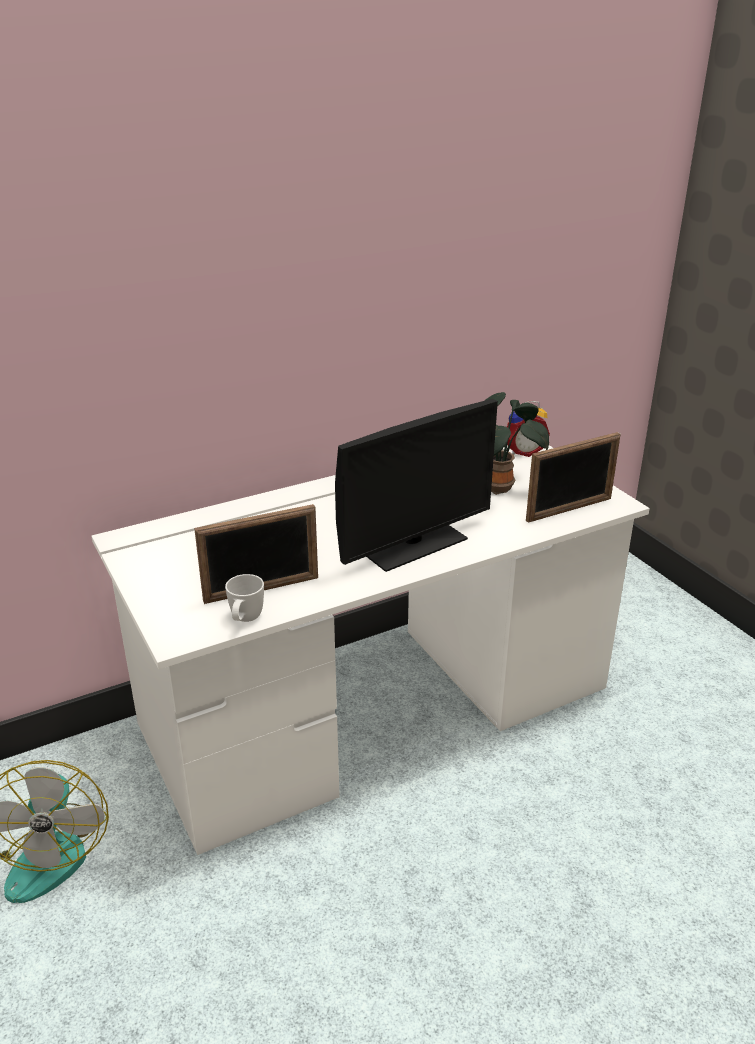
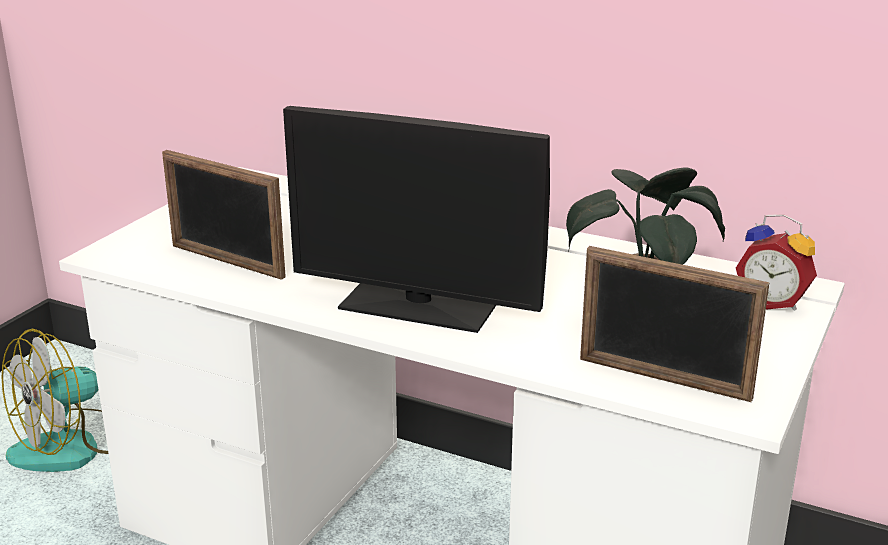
camera: 55 degrees right, 5 degrees down
white mug [225,574,264,622] -> none

